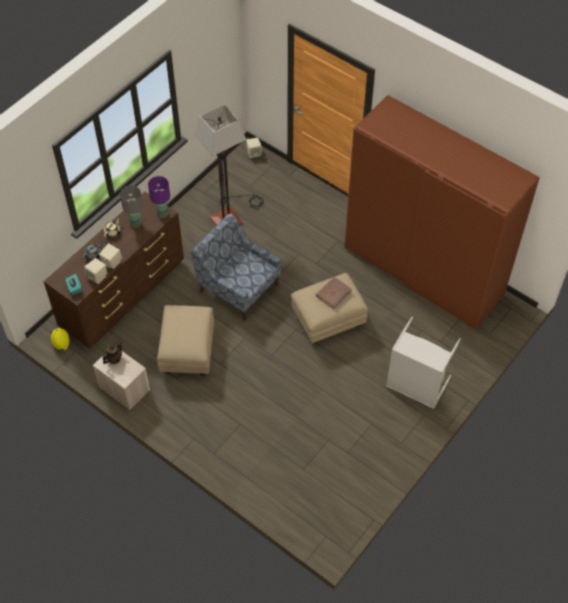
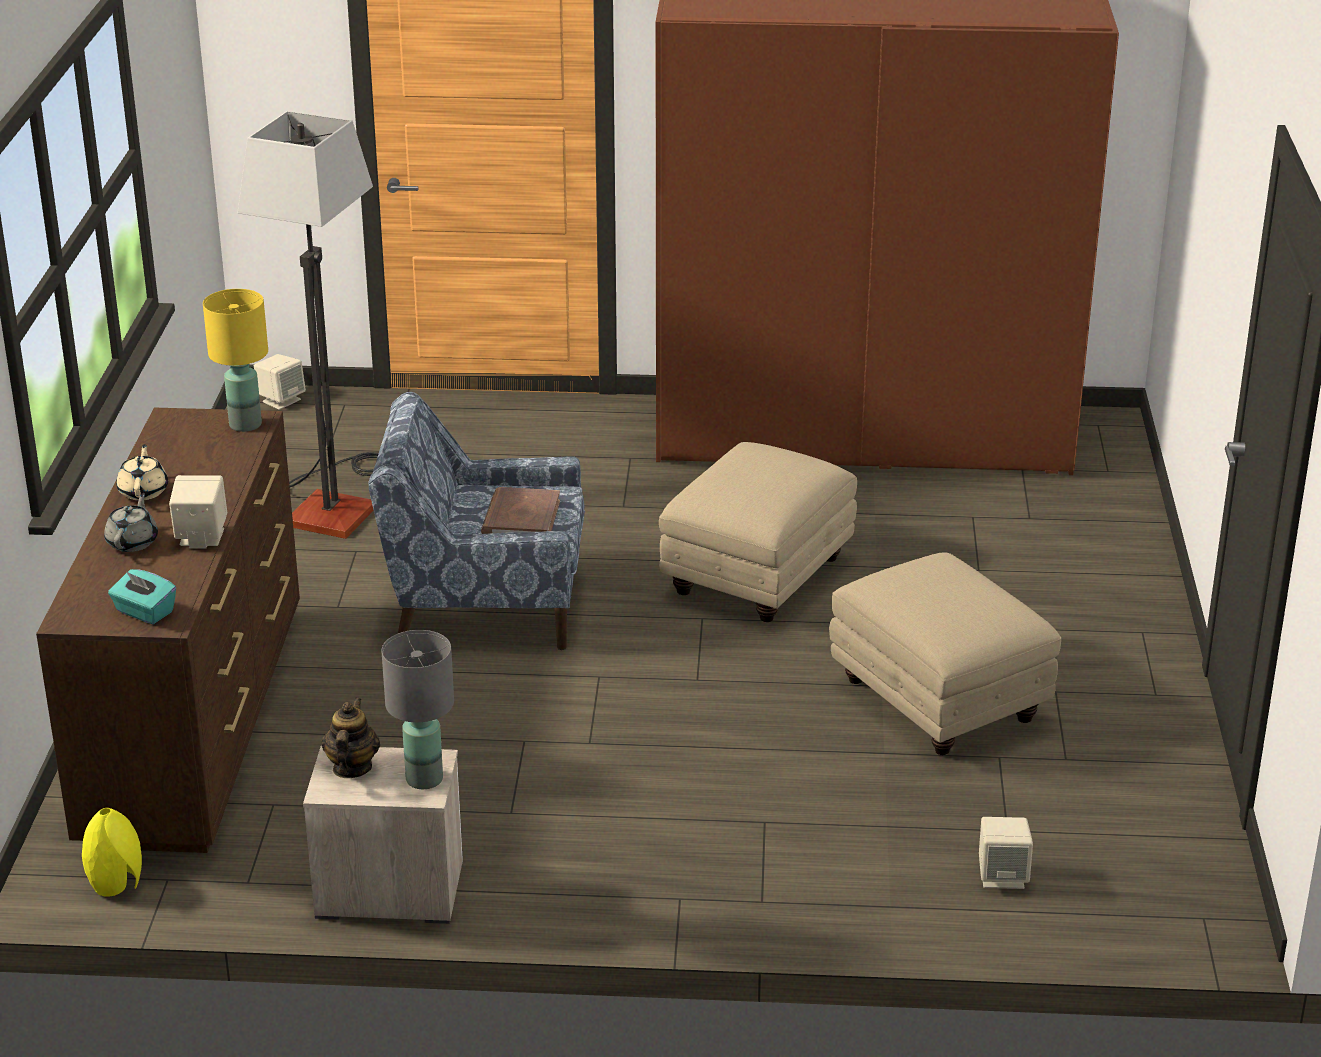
camera: 35 degrees left, 25 degrees down
beige speaker [85,258,107,284] -> beige speaker moved to [979,817,1033,889]
grey table lamp [120,186,143,228] -> grey table lamp moved to [381,630,454,789]
purple table lamp [148,176,170,218] -> yellow table lamp [203,289,268,432]
beige ottoman [157,305,214,376] -> beige ottoman moved to [829,552,1061,755]
brown book [316,277,352,309] -> brown book moved to [481,487,560,534]
grey laundry basket [386,317,461,409] -> none

